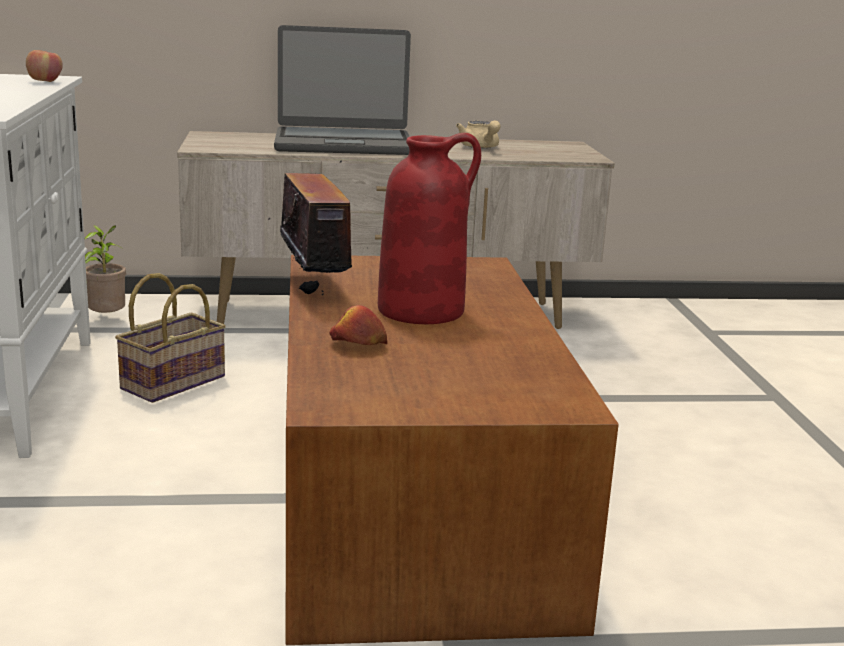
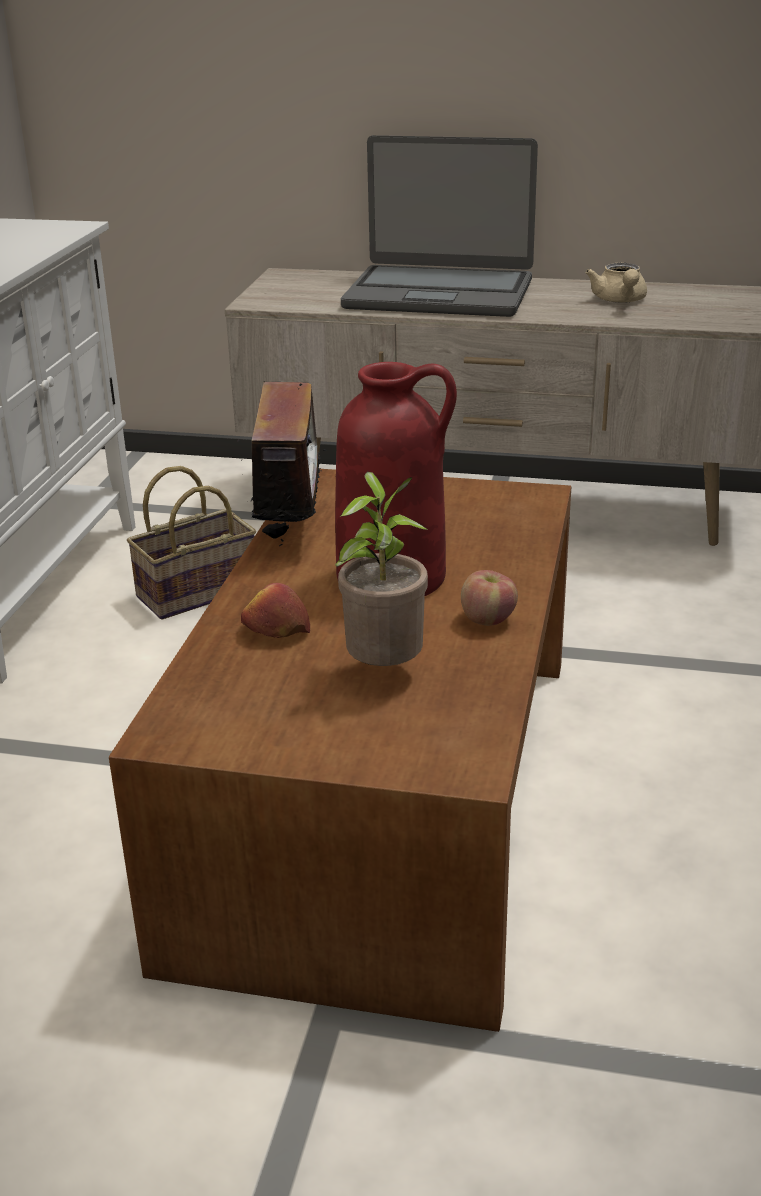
camera: 20 degrees right, 10 degrees up
apple [26,50,63,82] -> apple moved to [461,570,518,626]
potted plant [84,225,126,313] -> potted plant moved to [335,472,428,666]

